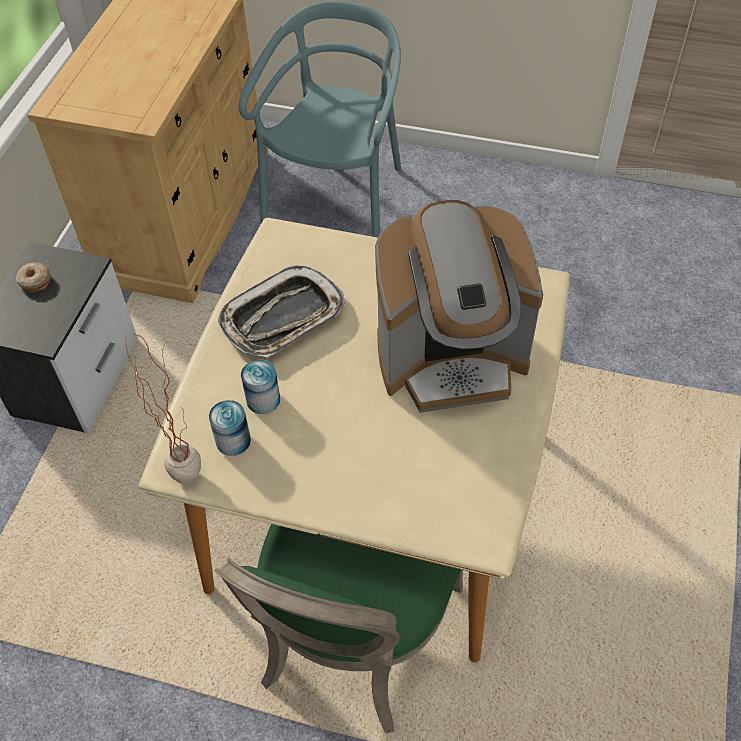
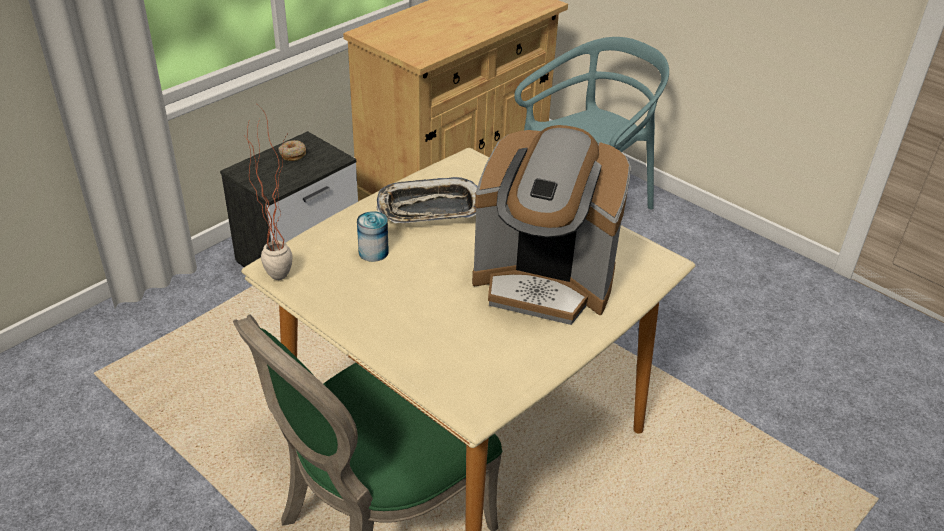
camera: 25 degrees right, 15 degrees down
can [209,400,251,456] -> none

